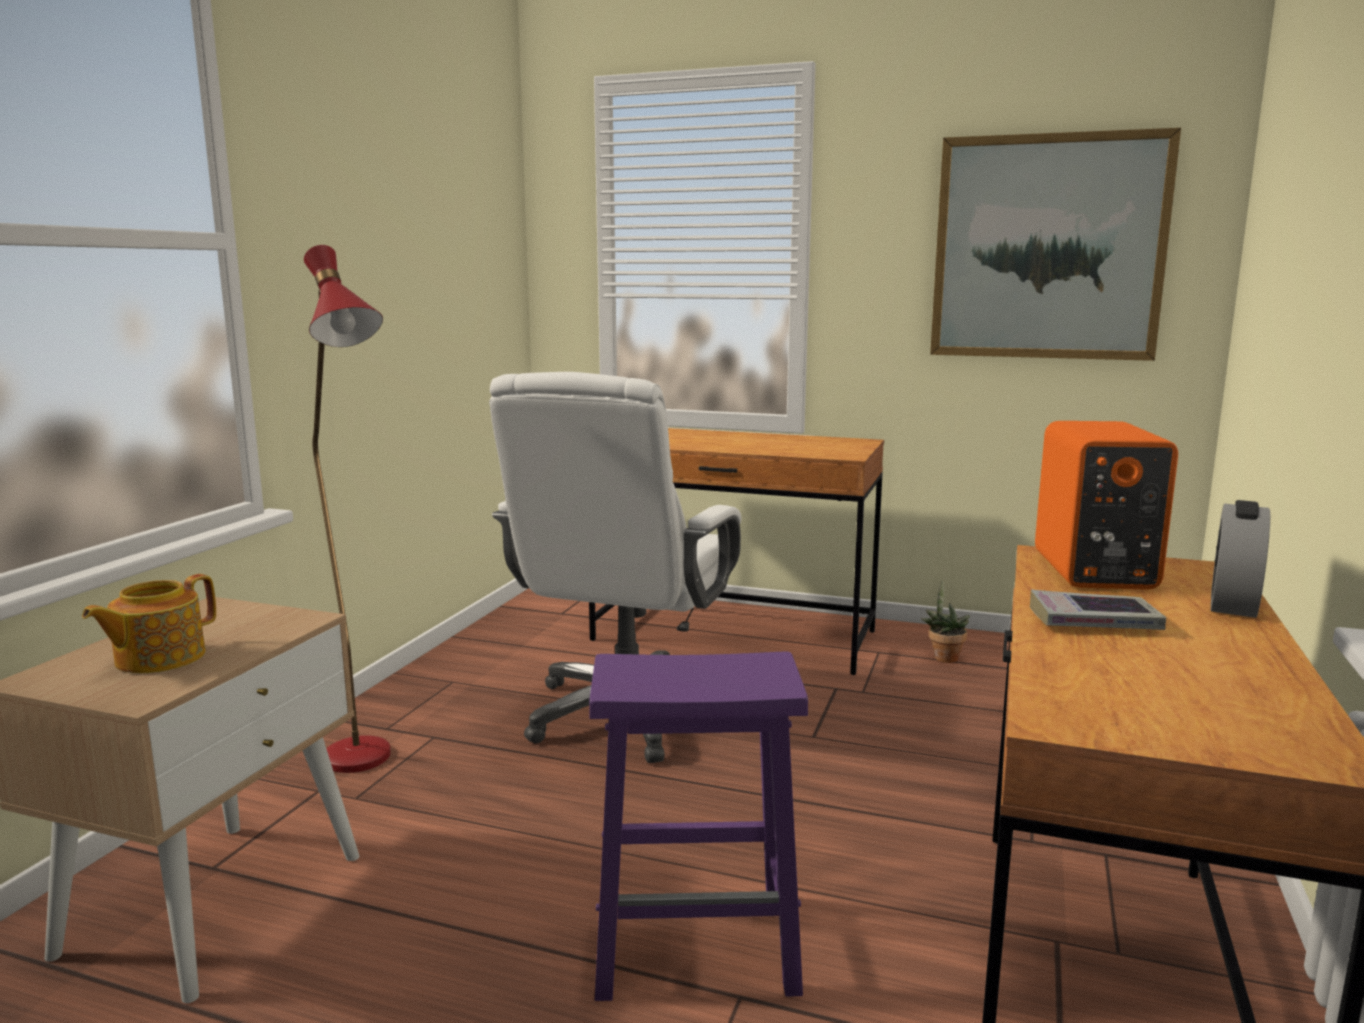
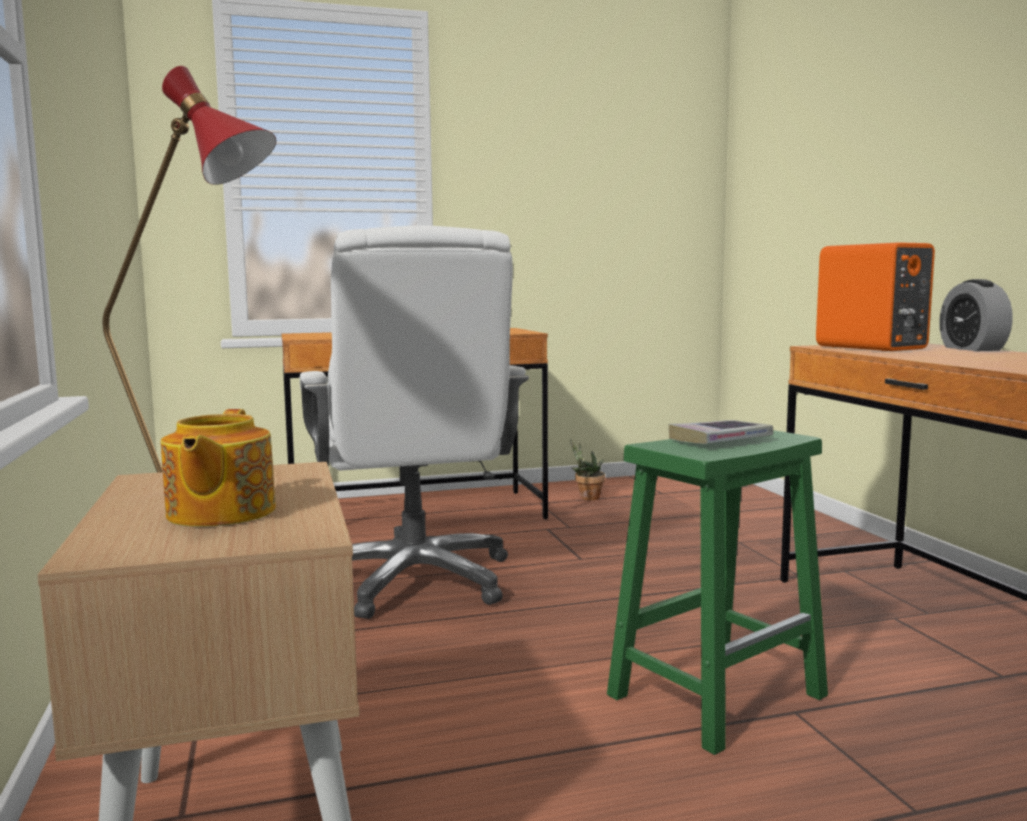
camera: 35 degrees left, 5 degrees down
purple stool [589,652,808,1001] -> green stool [607,430,828,755]
picture [930,128,1181,361] -> none
book [1030,590,1166,630] -> book moved to [669,420,773,444]

